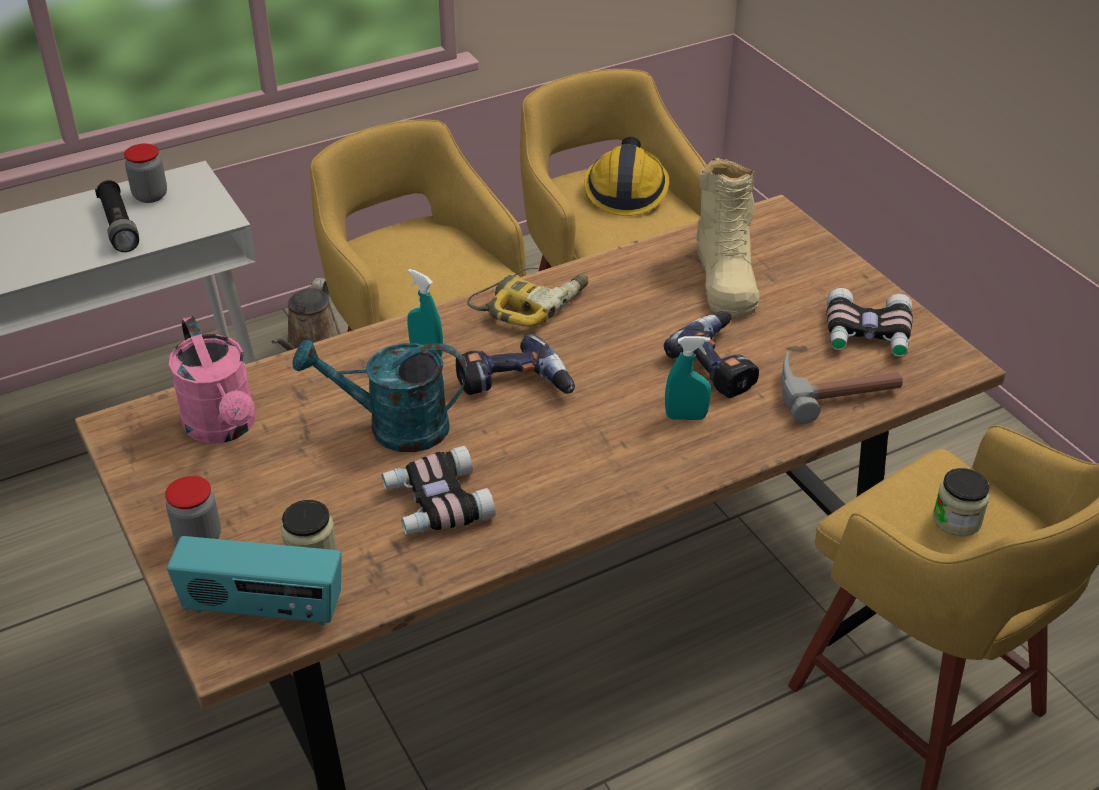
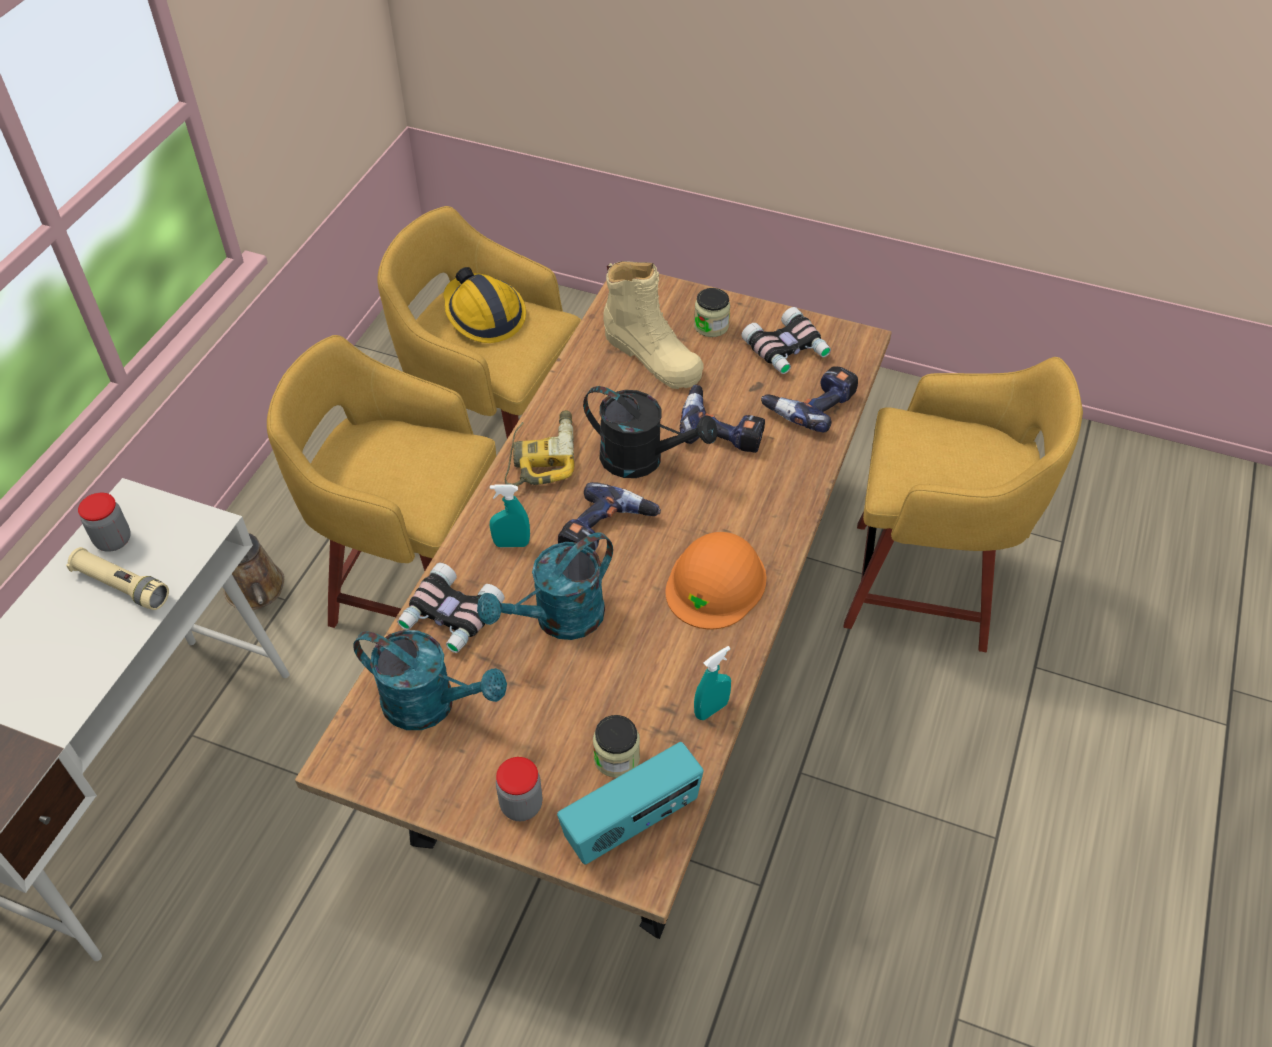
camera: 40 degrees left, 10 degrees up
black flashlight [95,180,139,252] -> beige flashlight [66,547,169,610]
pink watering can [169,316,256,443] -> turquoise watering can [353,630,507,730]
binoculars [382,446,496,535] -> binoculars moved to [397,563,505,653]
turquoise spray bottle [665,336,711,420] -> turquoise spray bottle moved to [694,646,731,720]
hammer [782,352,903,424] -> power drill [761,366,858,432]
jar [933,468,990,536] -> jar moved to [694,288,730,337]
none -> black watering can [583,386,718,478]
none -> orange hard hat [665,532,766,630]

